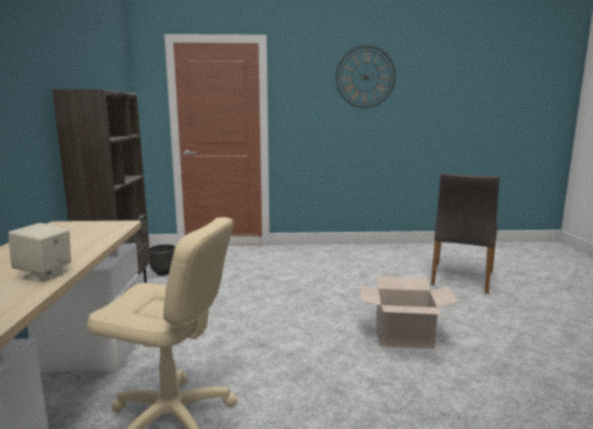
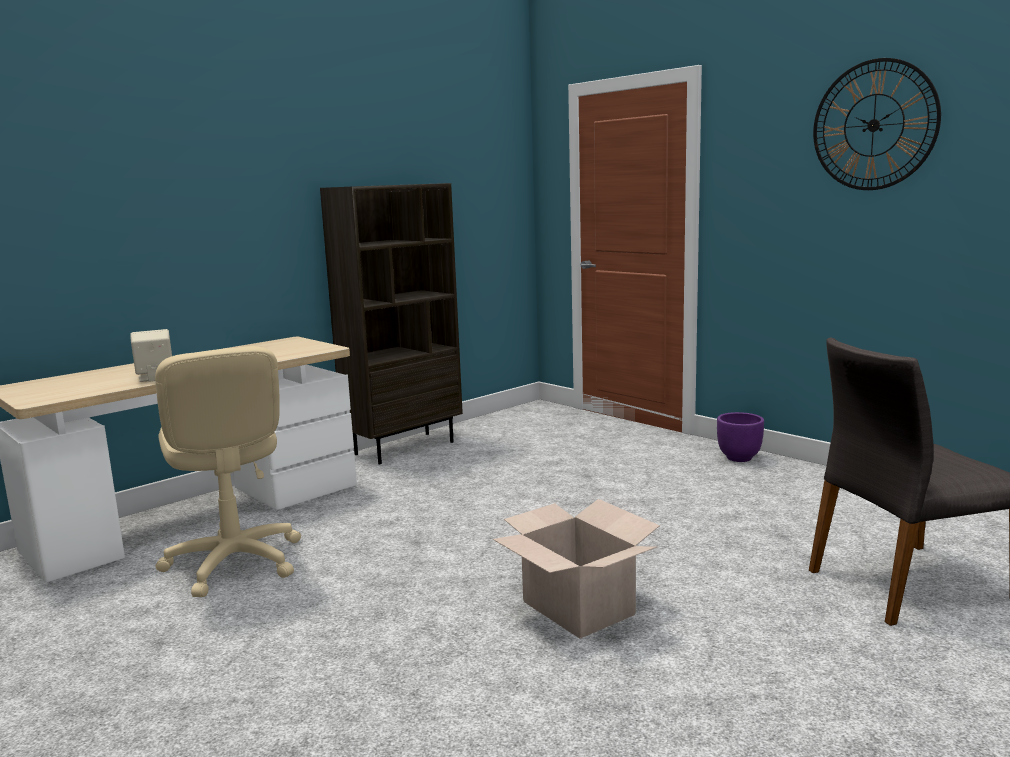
camera: 50 degrees right, 0 degrees up
black planter [149,244,176,275] -> none
none -> purple planter [717,412,764,462]

